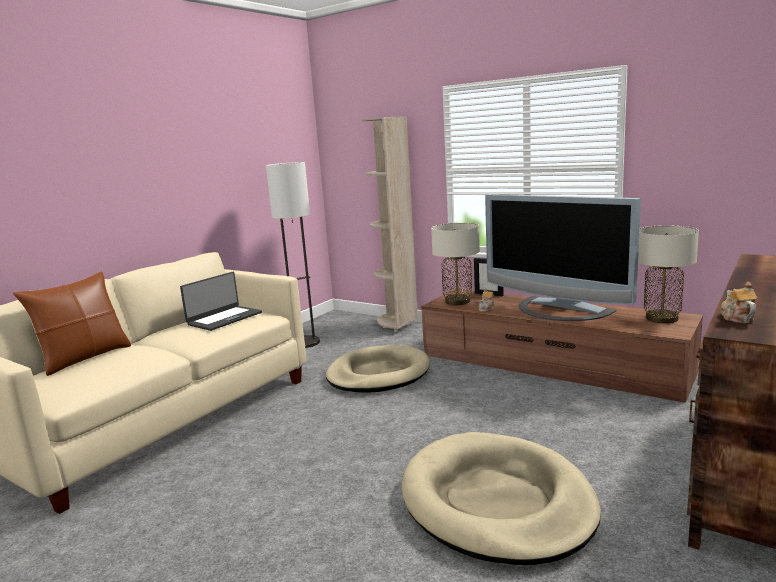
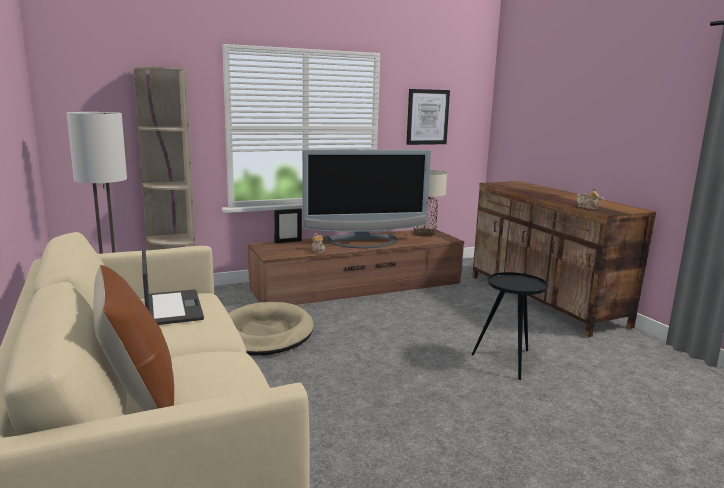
camera: 60 degrees left, 0 degrees up
beige dog bed [402,432,601,565] -> black side table [471,272,548,380]
table lamp [431,223,480,305] -> none
none -> picture [407,89,450,145]

